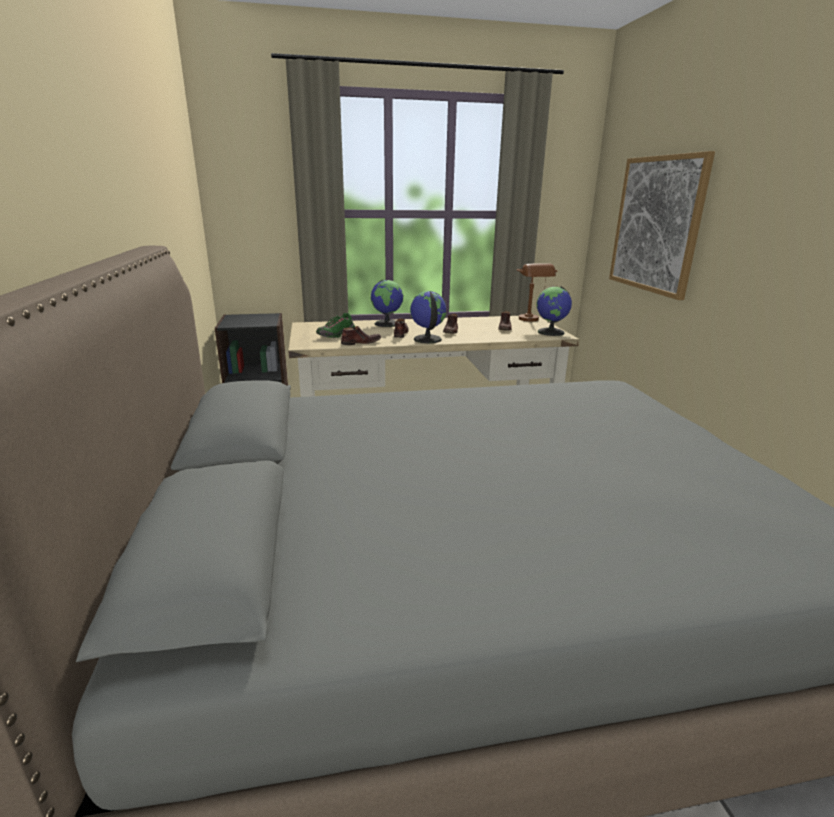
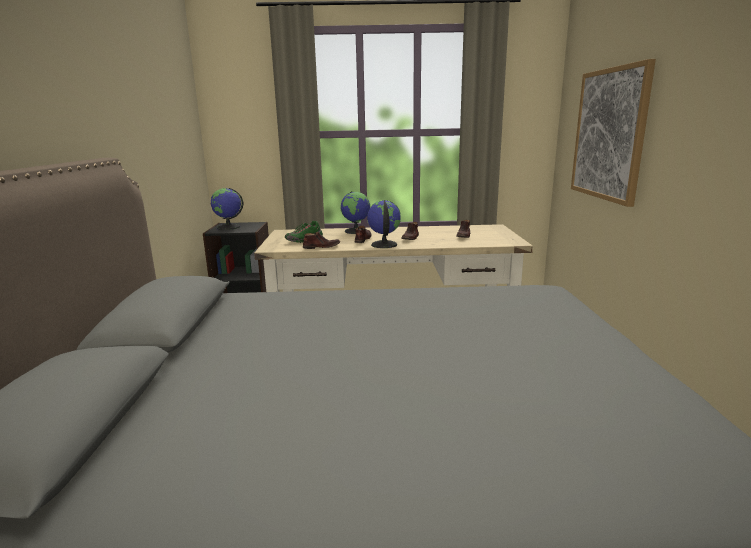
camera: 10 degrees right, 5 degrees down
brown table lamp [517,263,557,321] -> none
globe [537,286,572,336] -> globe moved to [211,188,243,230]

